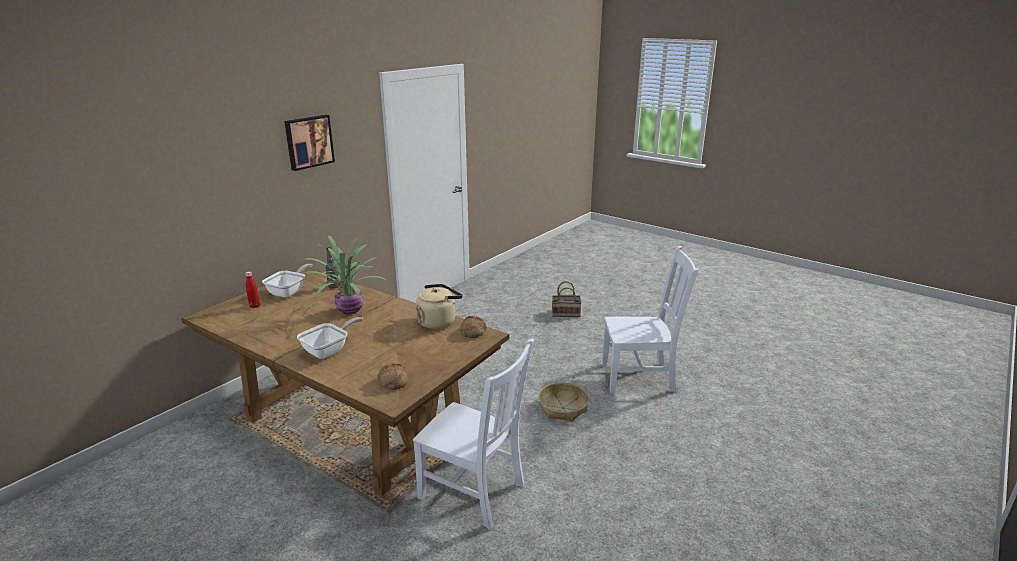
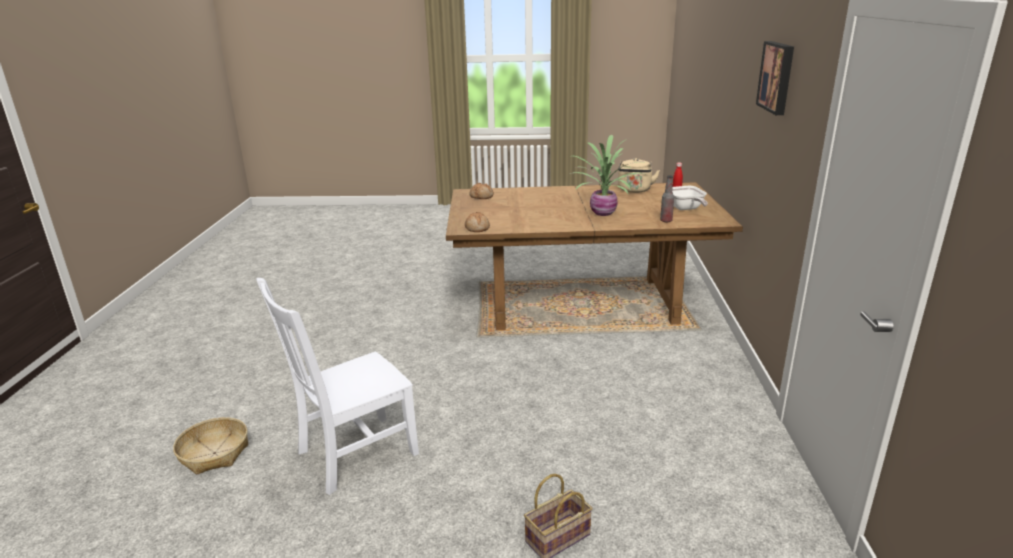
camera: 145 degrees right, 0 degrees up
frying pan [297,317,363,359] -> none
white chair [413,339,534,530] -> none
beige kettle [416,284,462,329] -> beige kettle moved to [618,158,660,193]
basket [538,383,589,422] -> basket moved to [173,417,248,475]

